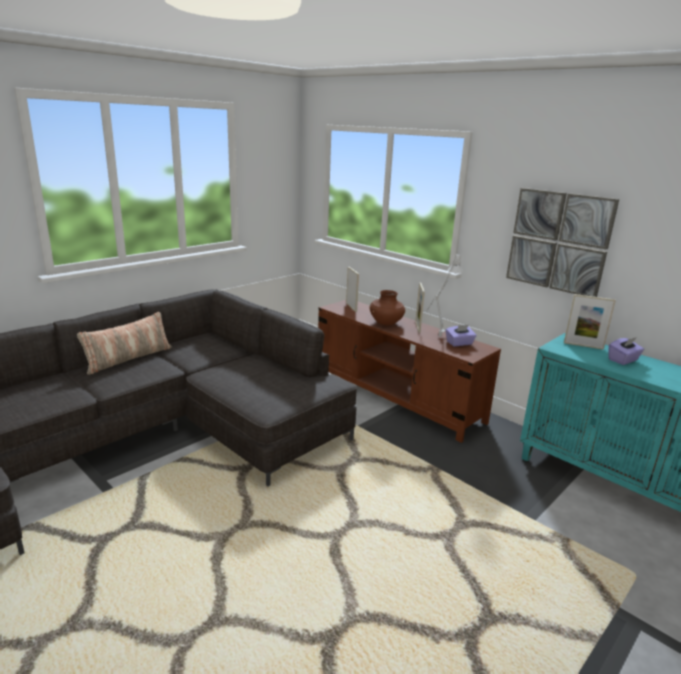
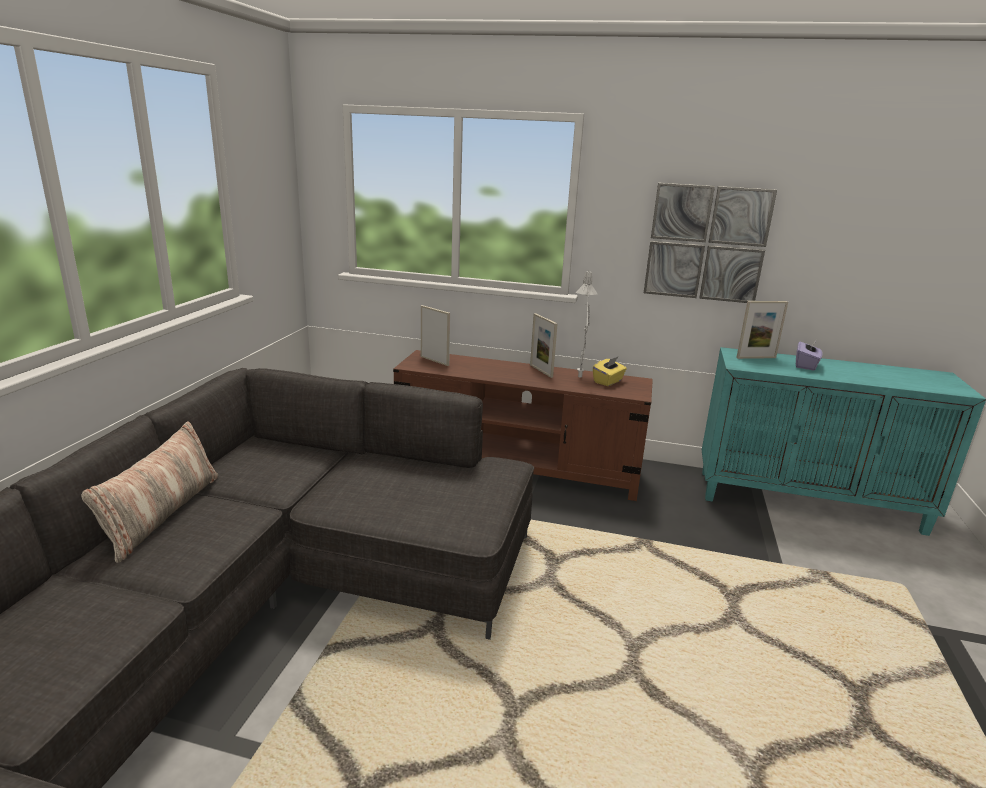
camera: 30 degrees left, 0 degrees up
brown vase [370,290,405,326] -> none
purple tissue box [446,325,476,346] -> yellow tissue box [593,356,627,386]

